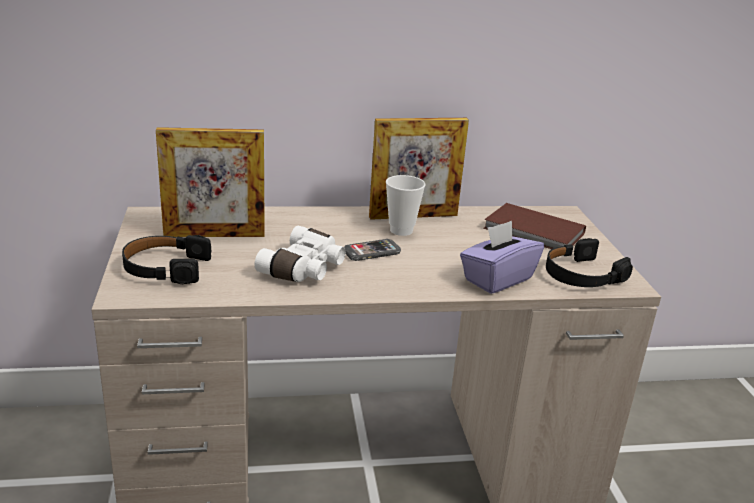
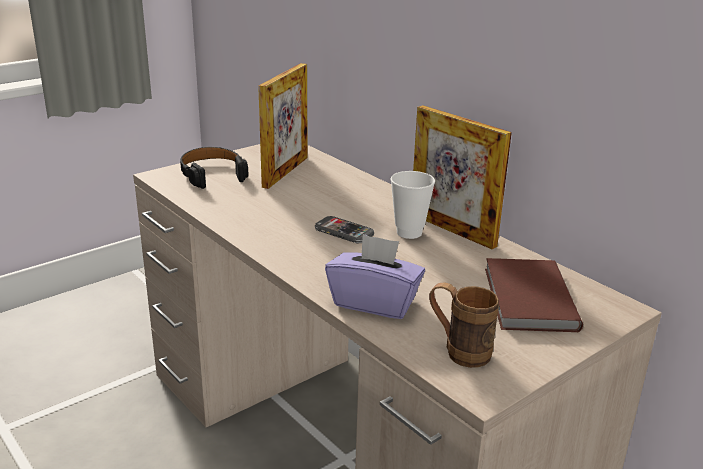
camera: 60 degrees right, 0 degrees up
picture frame [156,127,265,237] -> picture frame turned 120 degrees counterclockwise [258,63,307,189]
white binoculars [255,226,346,282] -> none
black headphones [546,238,633,287] -> brown mug [429,282,499,368]

